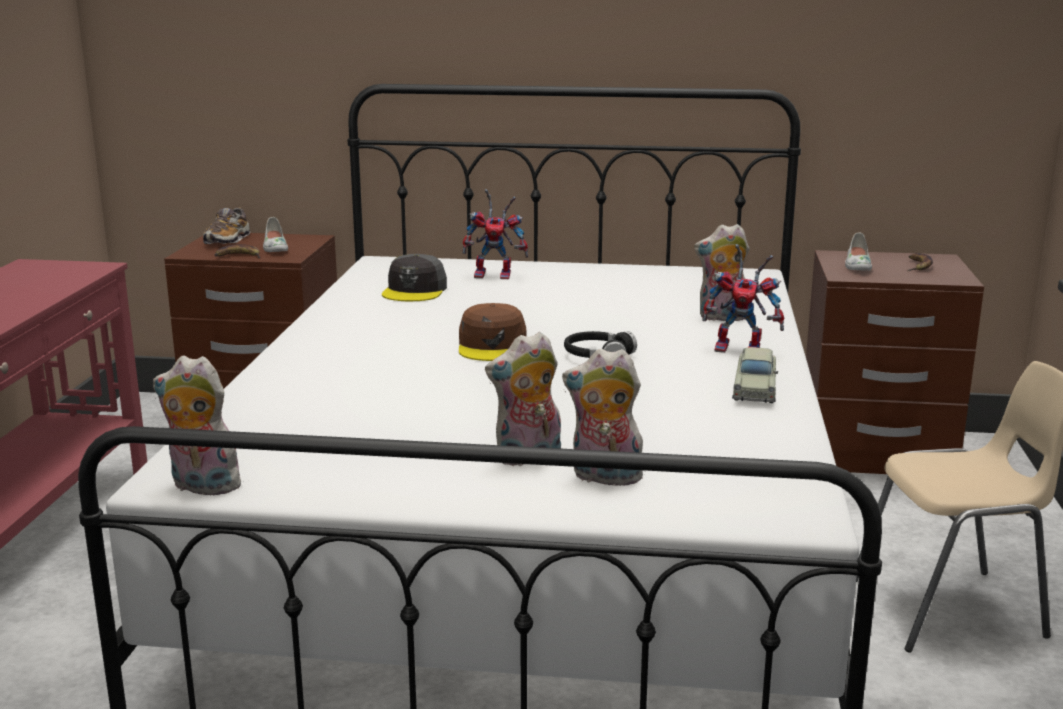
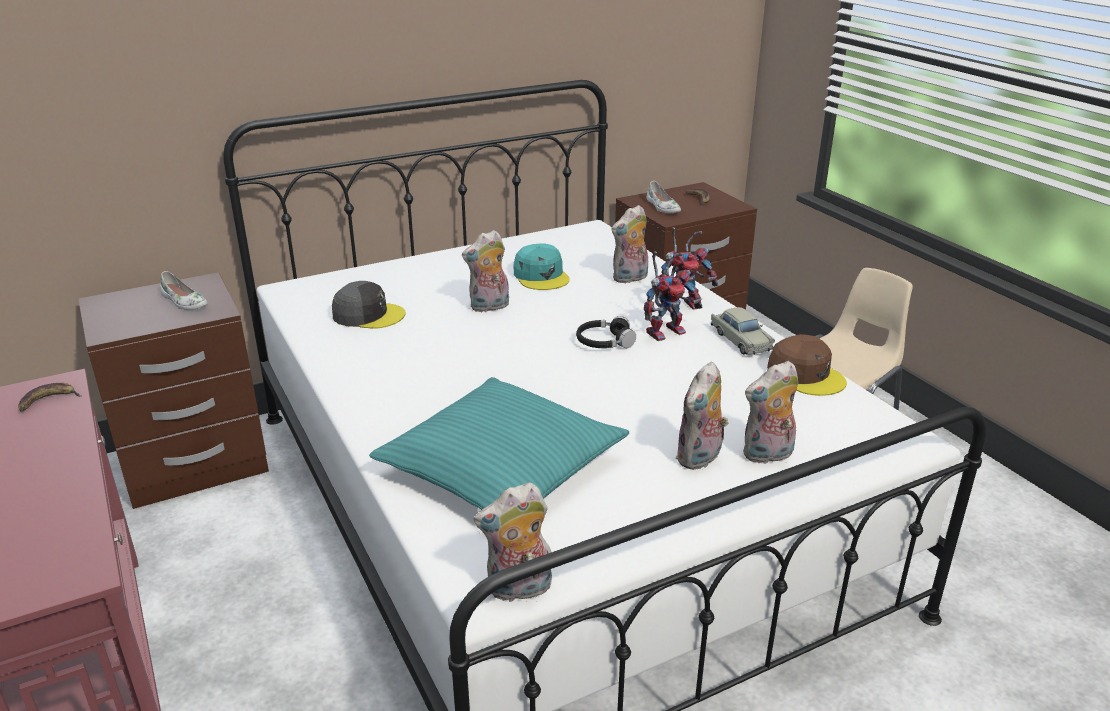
camera: 35 degrees left, 10 degrees up
shoe [203,207,250,244] -> none
banana [215,244,260,258] -> banana moved to [18,383,82,411]
grey cap [382,254,447,301] -> grey cap turned 60 degrees counterclockwise [332,281,406,329]
brown cap [459,303,526,361] -> brown cap moved to [767,334,847,396]
toy robot [462,189,528,279] -> toy robot moved to [644,251,703,341]
none -> turquoise pillow [369,377,630,510]
none -> plush toy [462,230,509,312]
none -> turquoise cap [514,243,570,290]

